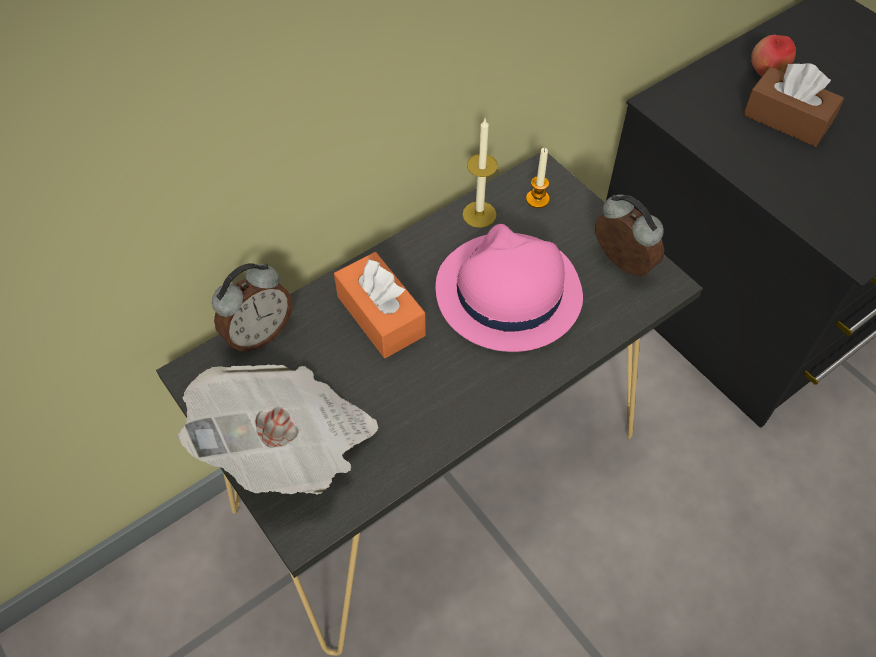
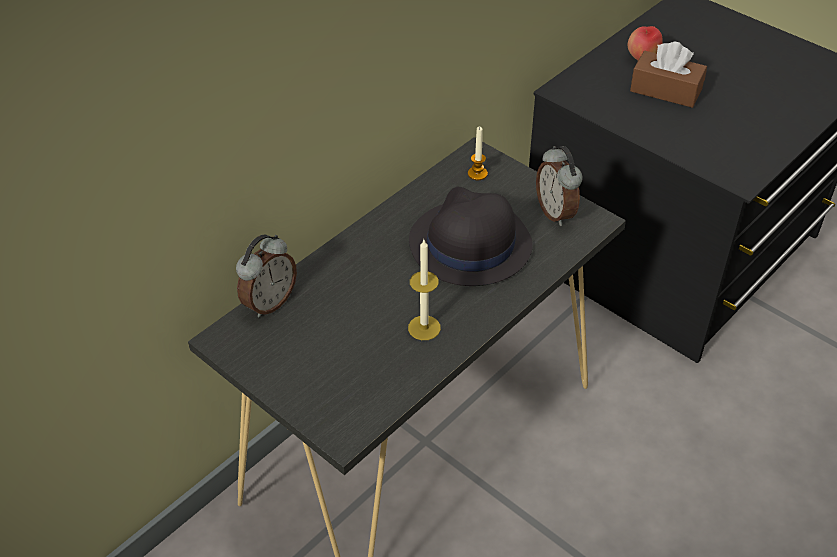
camera: 10 degrees left, 10 degrees down
newspaper [177,365,378,495] -> none
orange tissue box [334,252,426,358] -> none
pink hat [435,224,583,352] -> black hat [409,187,533,286]
candle [462,119,498,228] -> candle moved to [408,240,441,340]
alarm clock [595,194,664,276] -> alarm clock turned 150 degrees counterclockwise [536,146,583,226]

